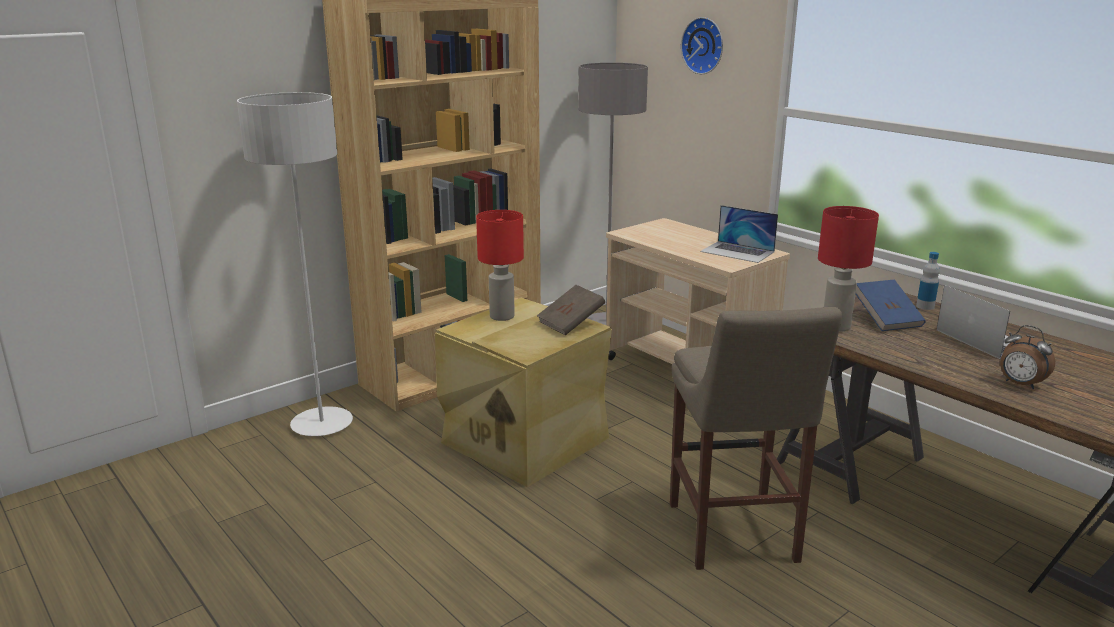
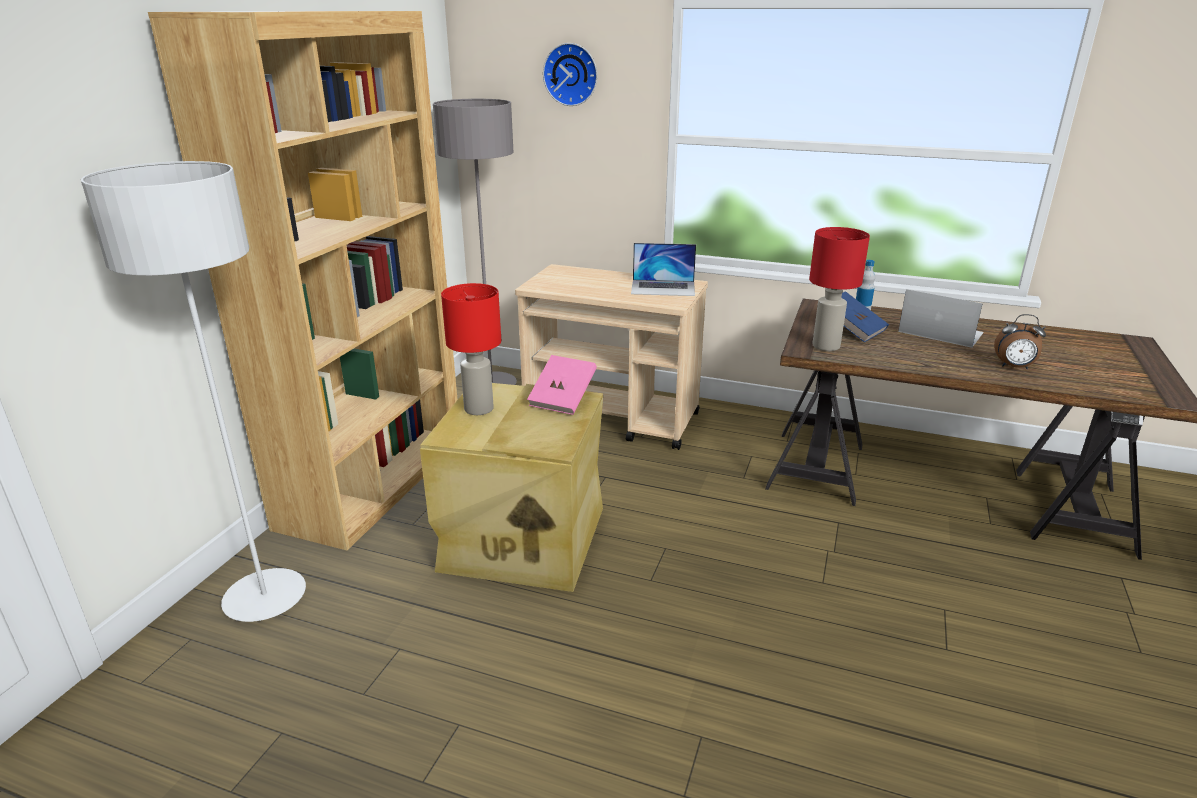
camera: 30 degrees left, 5 degrees up
brown book [537,285,605,335] -> pink book [527,355,597,415]
beige stool [670,307,842,570] -> none

